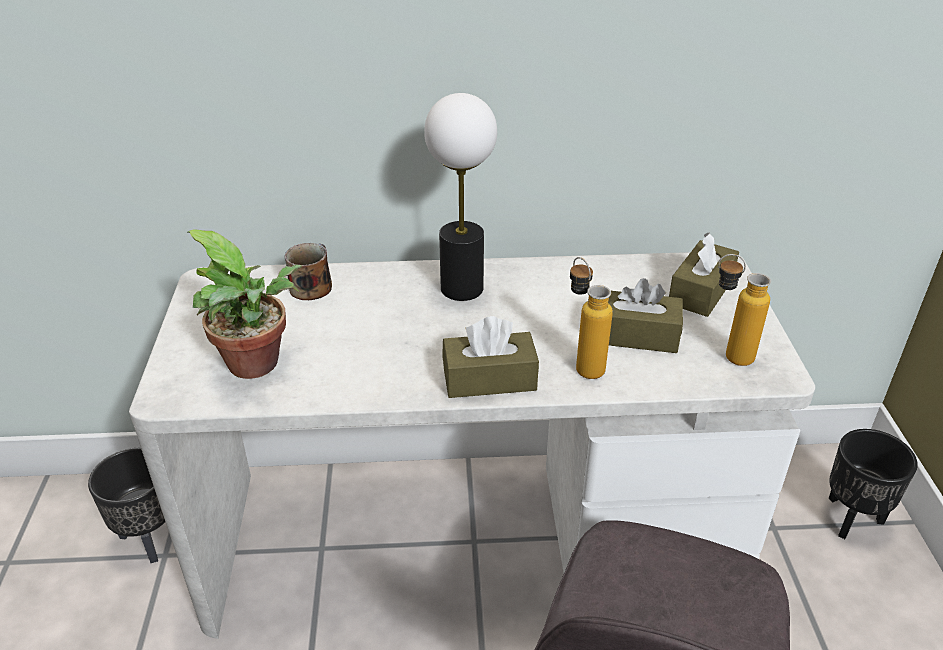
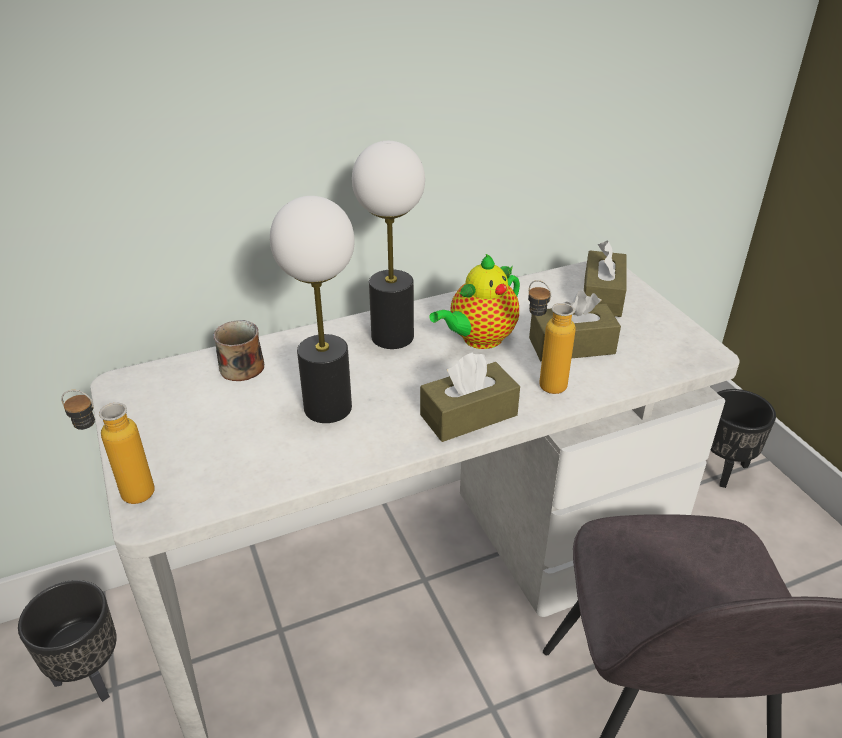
camera: 20 degrees left, 0 degrees up
potted plant [188,229,302,379] -> none
bottle [718,254,771,366] -> bottle moved to [61,390,155,504]
none -> table lamp [270,196,355,423]
none -> teapot [429,254,520,349]

